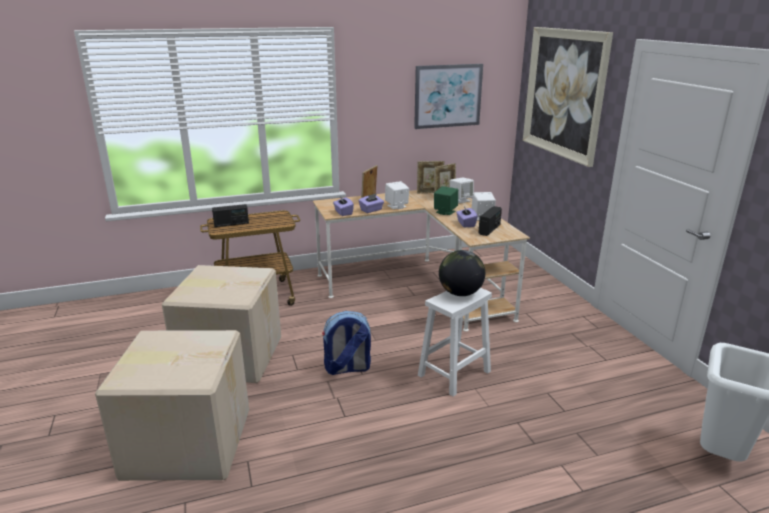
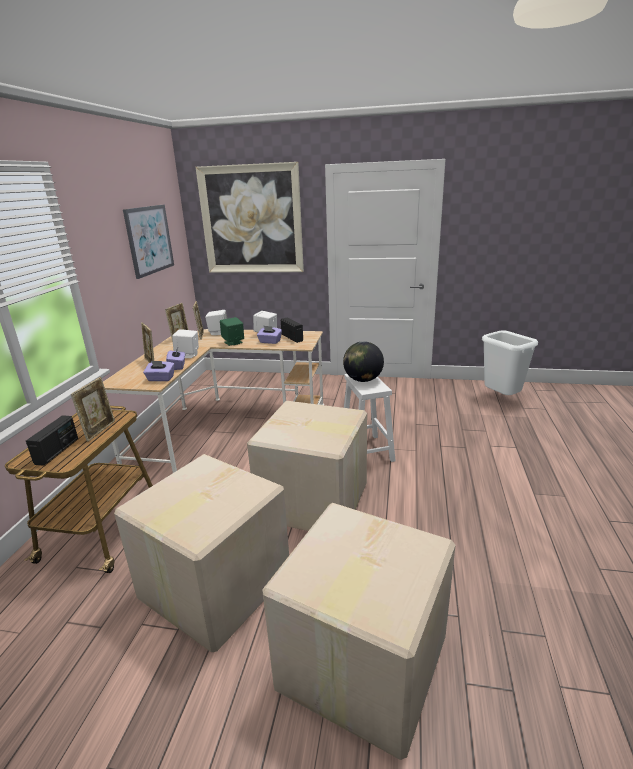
camera: 60 degrees left, 0 degrees up
backpack [322,311,371,375] -> cardboard box [247,401,367,531]
none -> picture frame [71,377,115,442]

